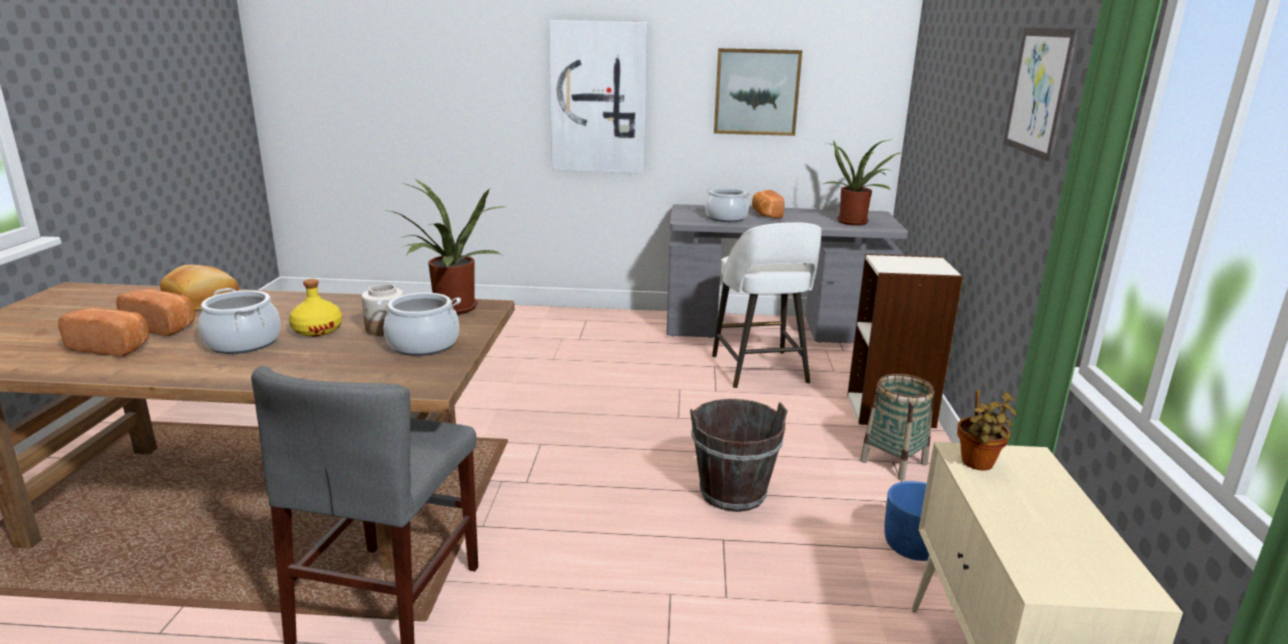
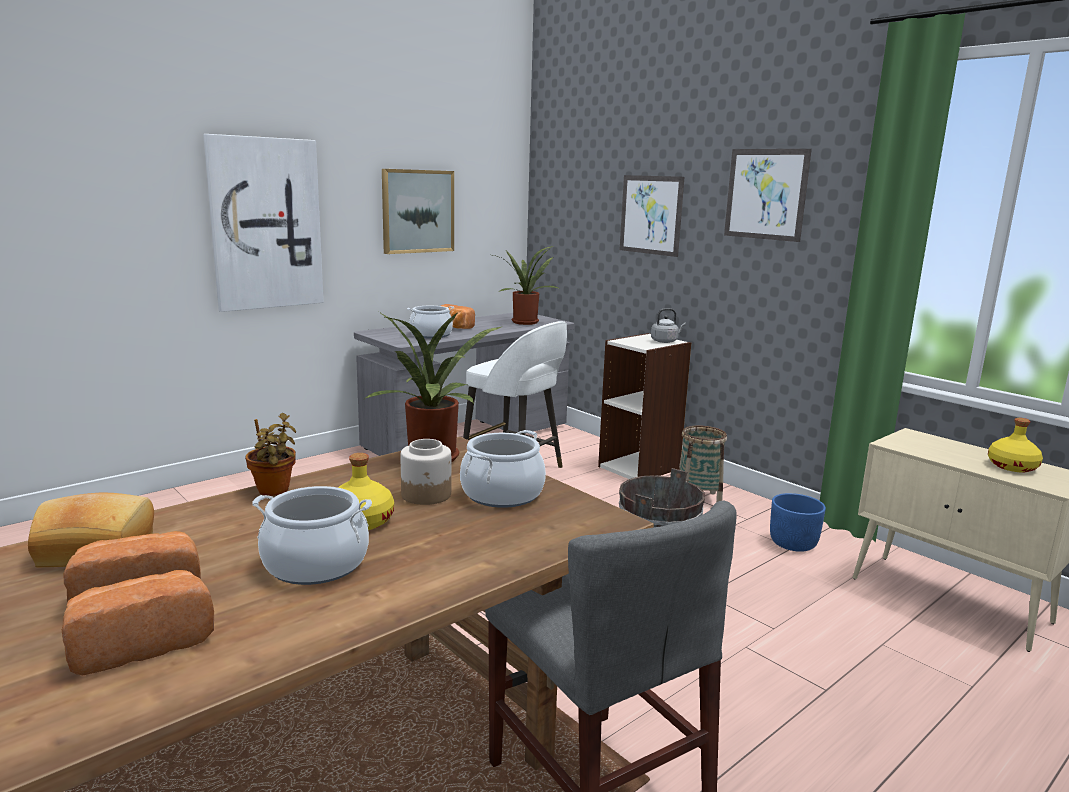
camera: 45 degrees left, 5 degrees down
potted plant [957,390,1017,470] -> potted plant moved to [245,413,296,496]
none -> picture [620,175,684,257]
none -> grey kettle [651,308,686,343]
none -> yellow bottle [988,418,1043,472]

